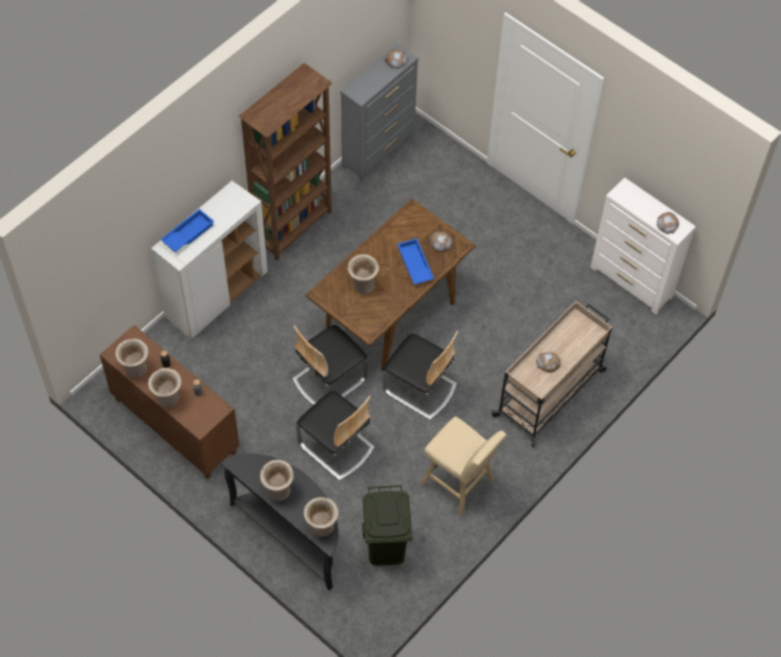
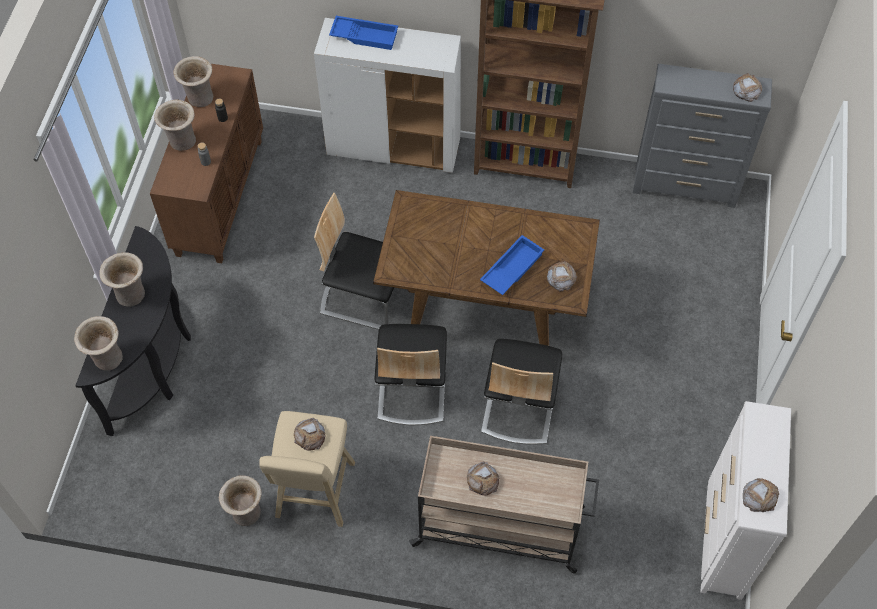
camera: 60 degrees right, 0 degrees up
chair [296,391,375,481] -> chair moved to [481,339,562,445]
beige vase [348,254,379,294] -> beige vase moved to [219,476,262,526]
green trash can [362,485,413,566] -> none
none -> bread [294,418,325,451]

